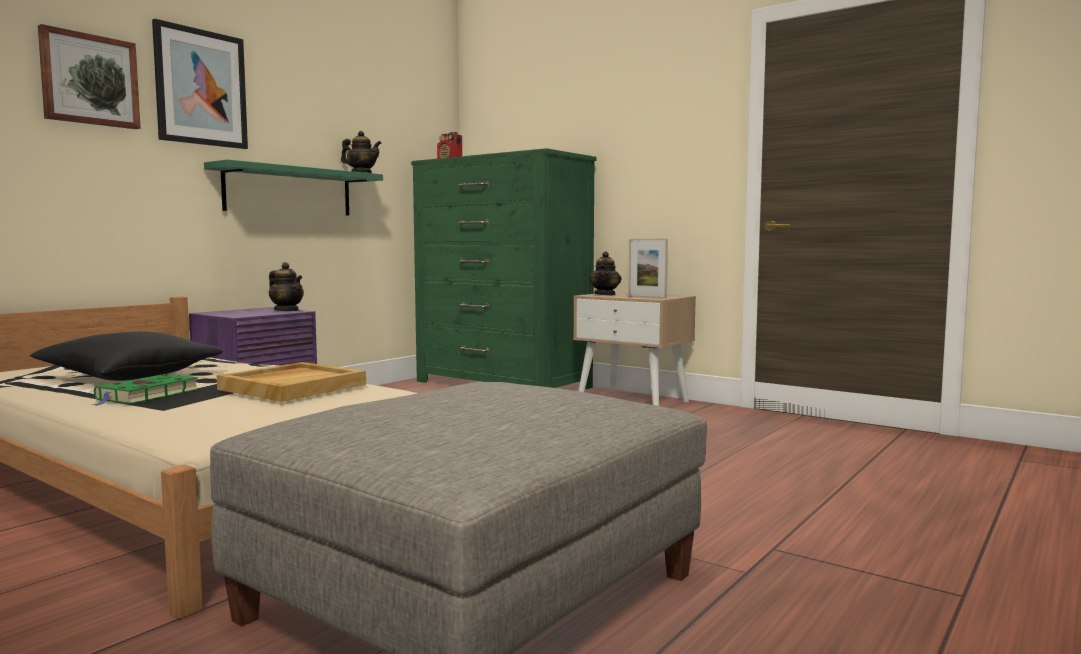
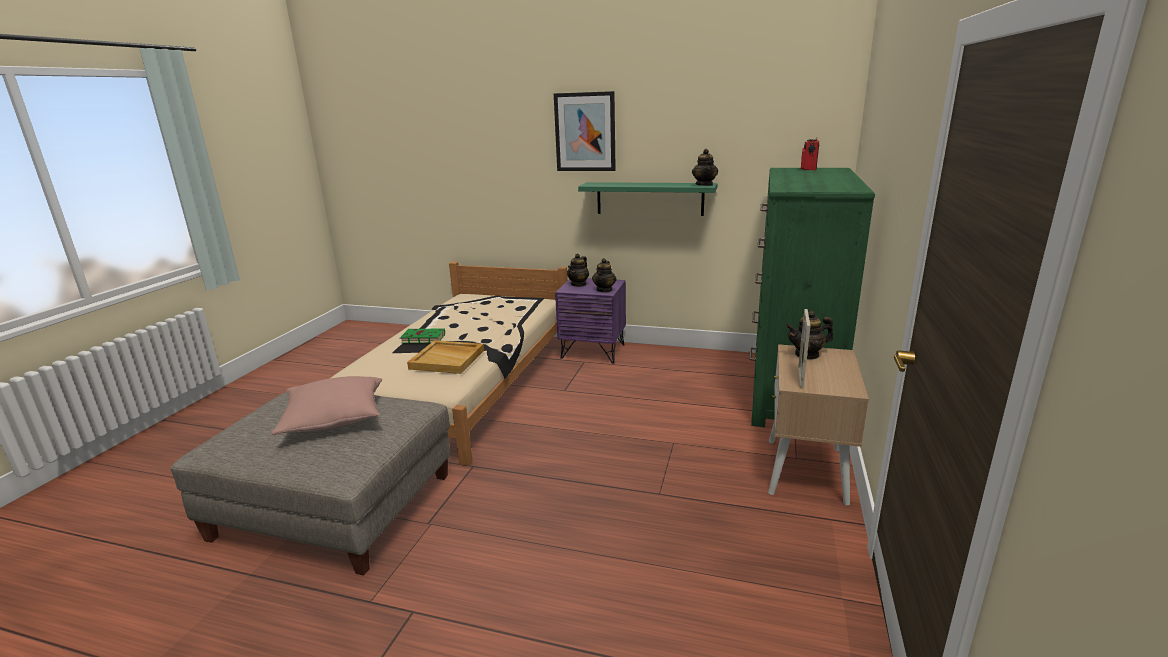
camera: 70 degrees right, 15 degrees up
black pillow [30,331,223,381] -> none
picture [38,24,141,129] -> none
none -> pink pillow [271,376,382,435]
none -> teapot [567,253,589,287]

